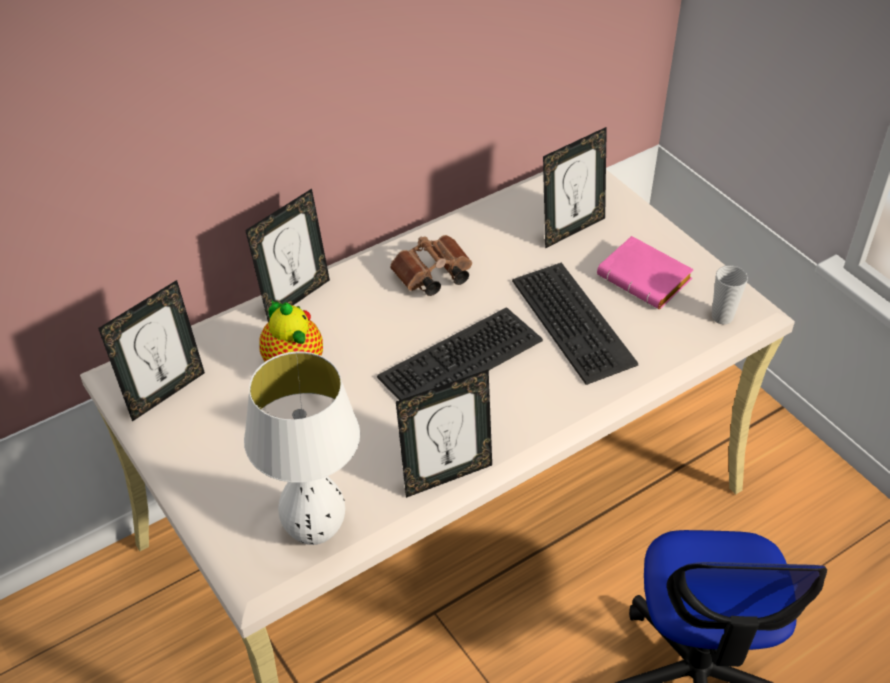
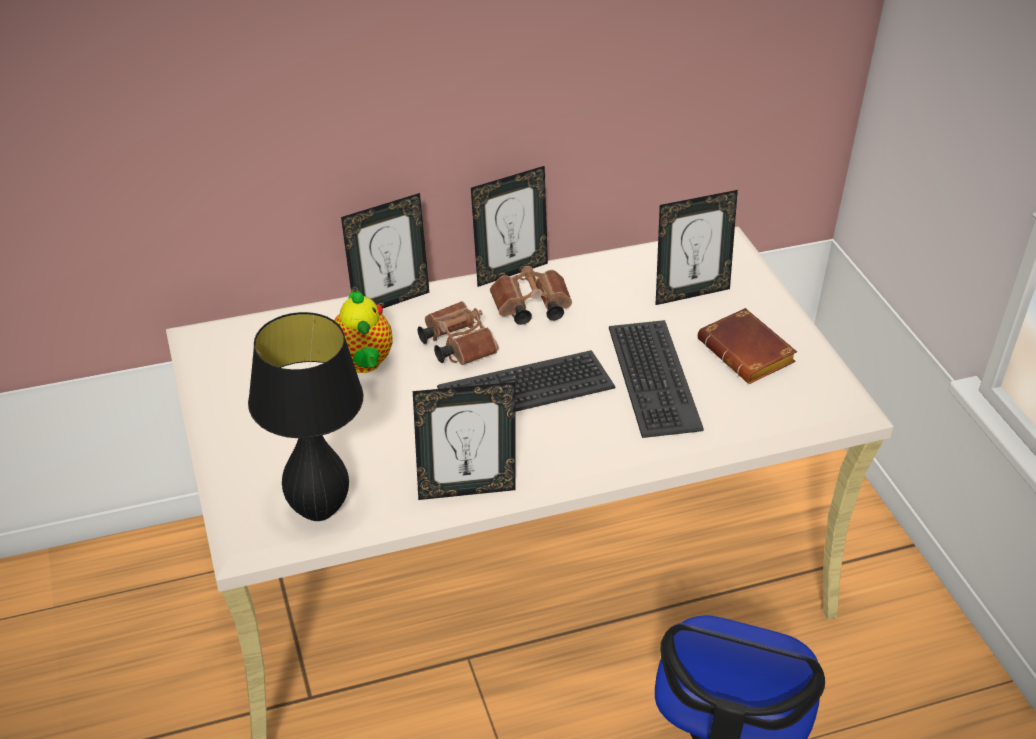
camera: 15 degrees right, 5 degrees down
picture frame [98,280,205,422] -> picture frame moved to [471,166,548,287]
white table lamp [244,352,360,545] -> black table lamp [248,312,363,521]
pink book [597,236,694,309] -> brown book [697,308,797,384]
cup [711,265,748,324] -> none
none -> brown binoculars [418,301,498,365]

